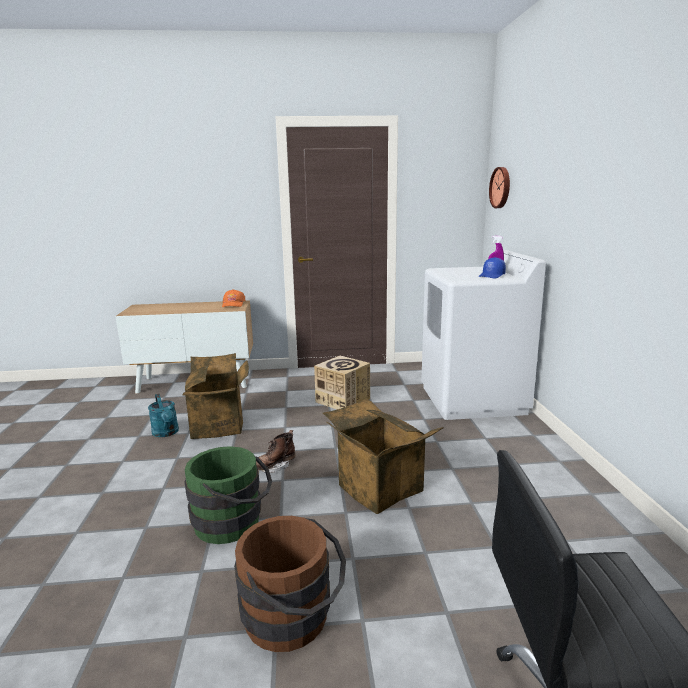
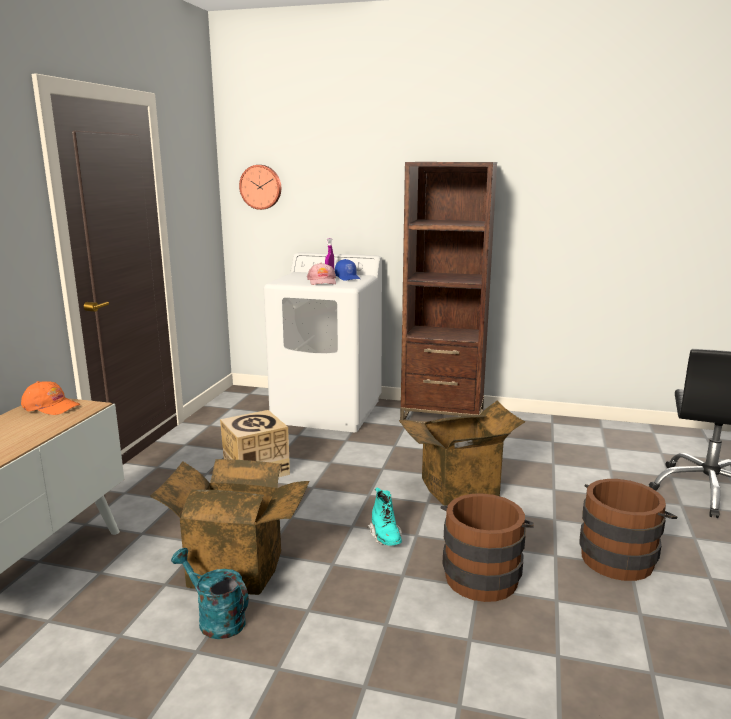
camera: 70 degrees left, 0 degrees up
turquoise watering can [148,394,179,437] -> turquoise watering can turned 135 degrees counterclockwise [171,548,249,639]
green bucket [185,446,272,544] -> brown bucket [440,493,534,602]
brown boot [256,430,296,473] -> turquoise boot [367,487,402,546]
none -> pink cap [307,263,336,285]
none -> brown bookcase [400,162,497,424]

